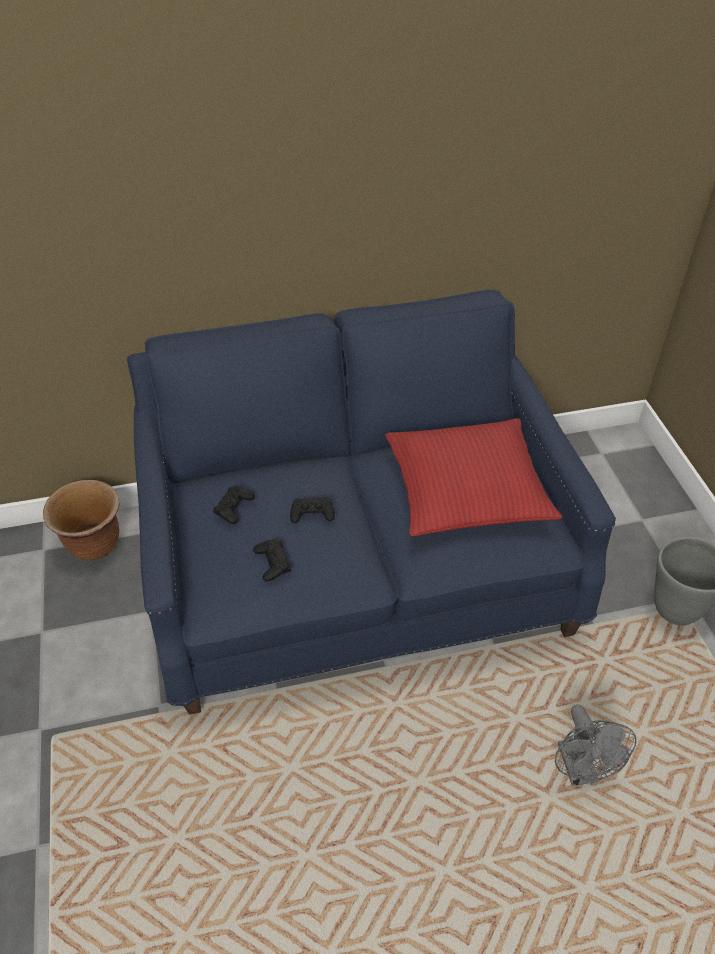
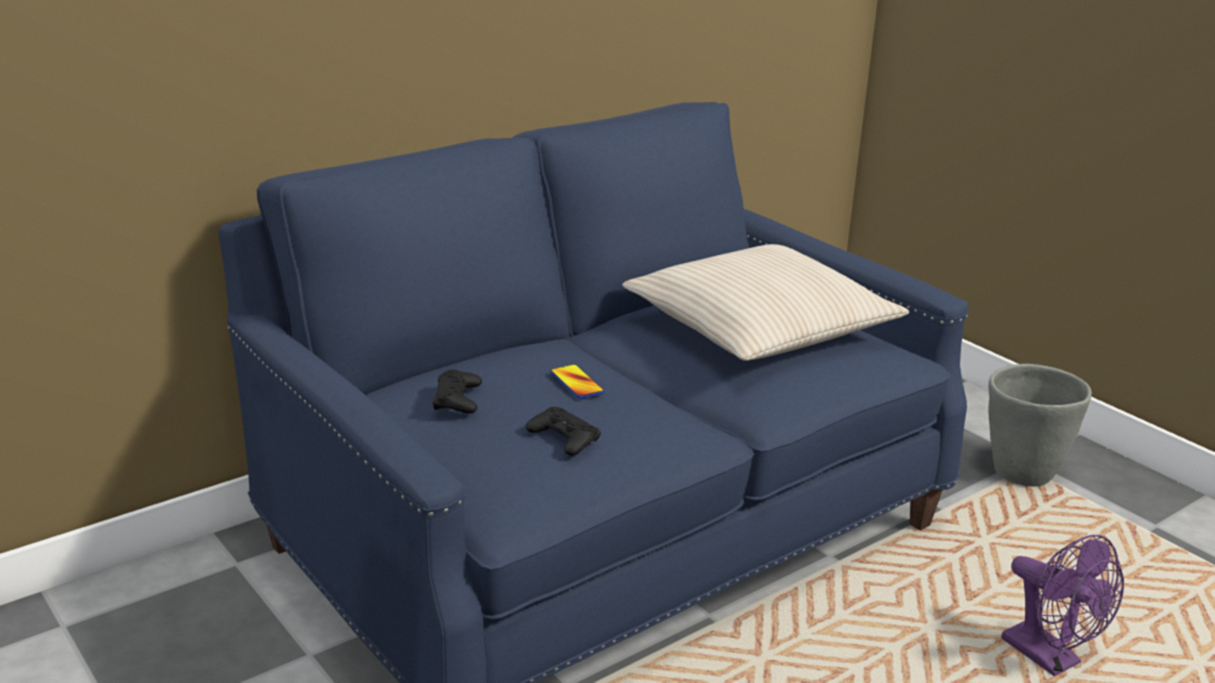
camera: 25 degrees left, 20 degrees down
brown planter [43,480,120,560] -> none
black game controller [290,497,335,523] -> phone [550,364,605,399]
red pillow [385,418,562,536] -> beige pillow [622,244,909,361]
grey fan [555,704,637,786] -> purple fan [1002,535,1124,676]

